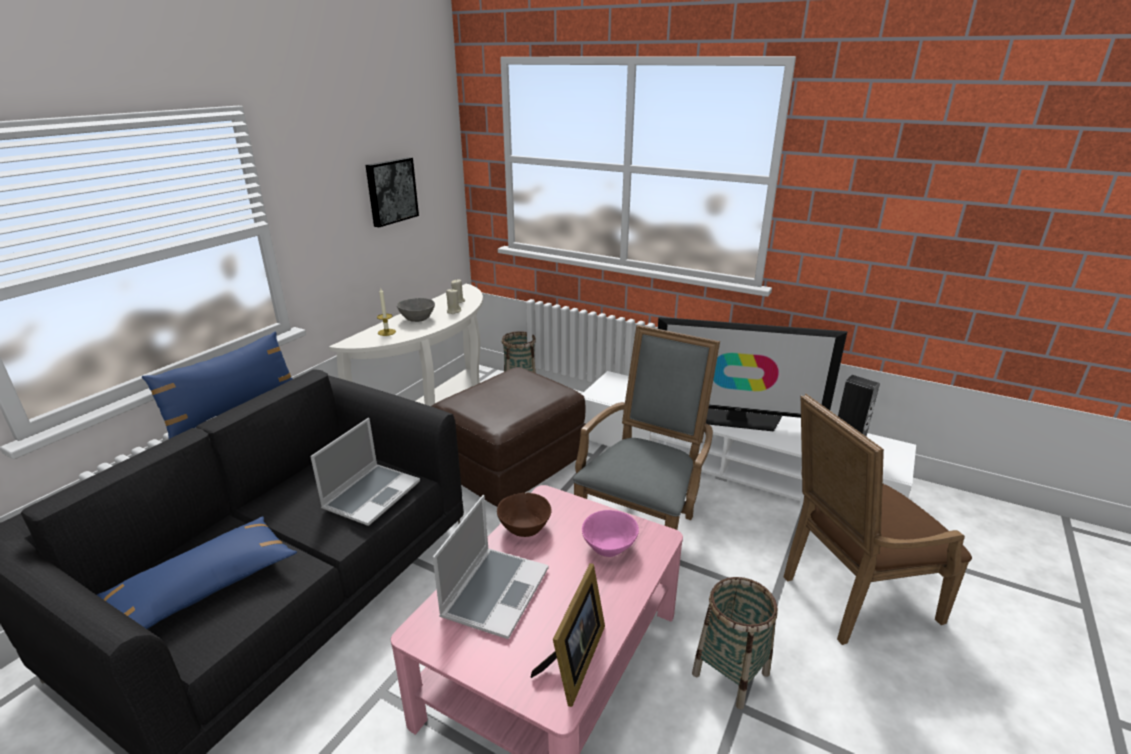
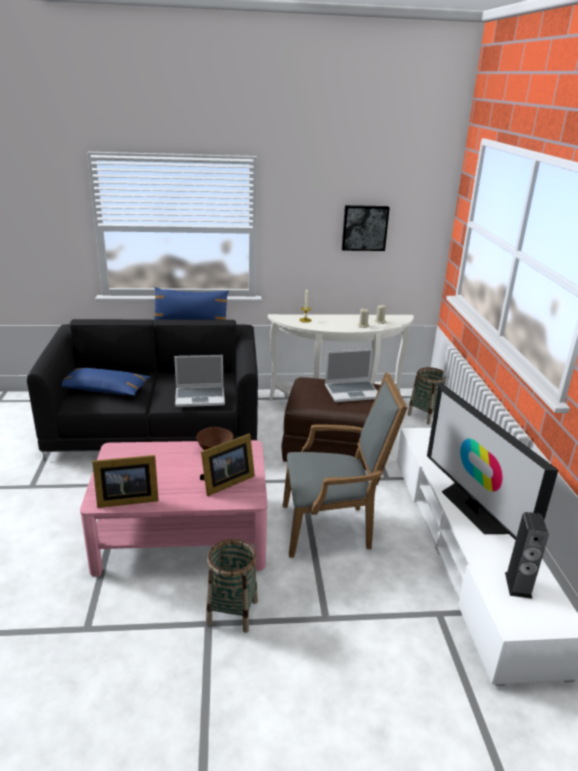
camera: 55 degrees right, 0 degrees up
grey bowl [397,298,435,322] -> none
laptop [433,495,549,639] -> laptop moved to [325,349,378,402]
pink bowl [582,510,639,557] -> picture frame [200,434,255,496]
brown armchair [784,393,972,645] -> none

